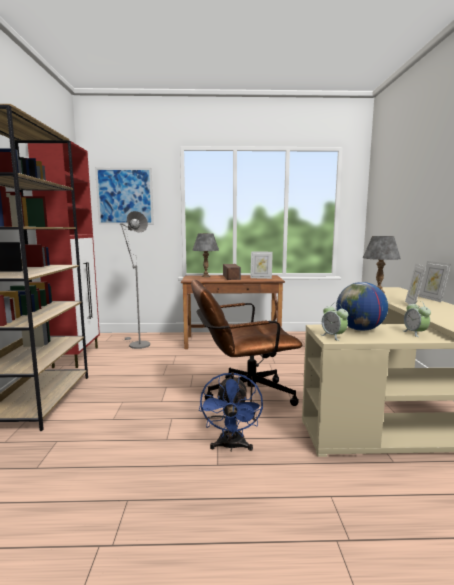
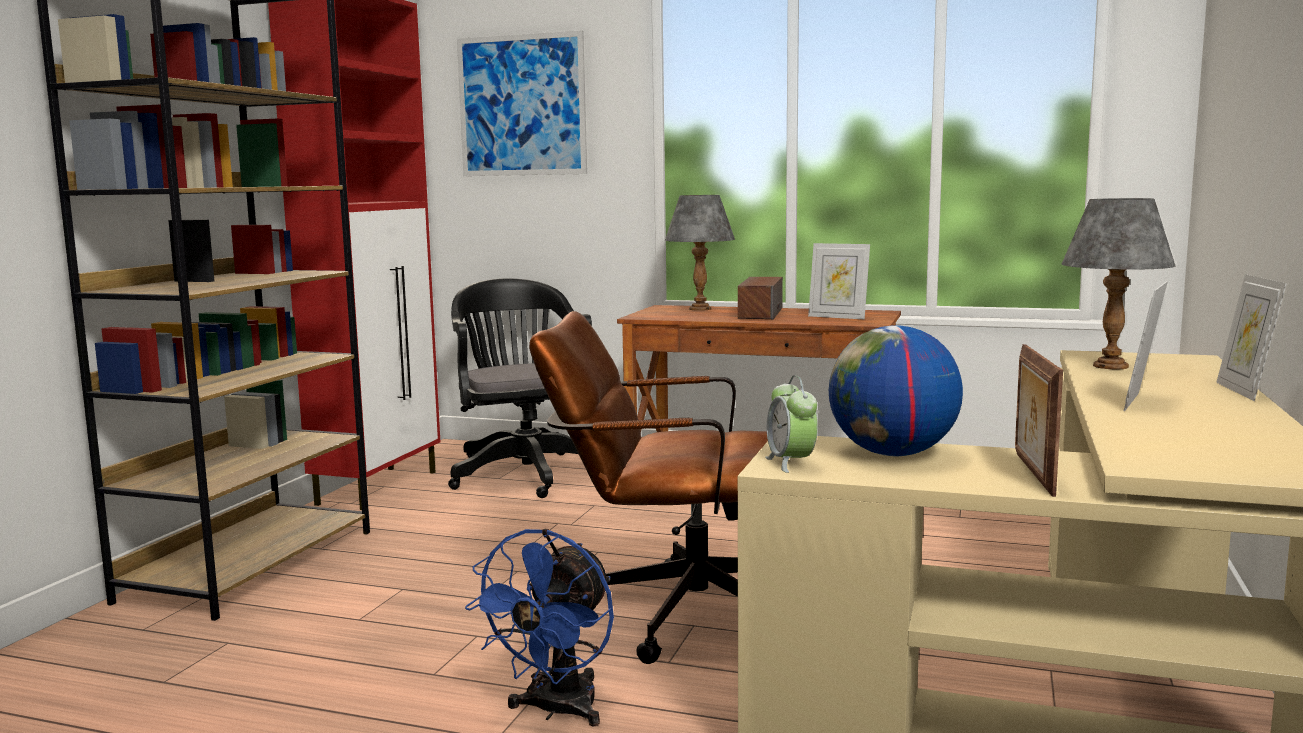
camera: 20 degrees right, 0 degrees up
grey floor lamp [120,211,150,349] -> black office chair [448,278,592,498]
alarm clock [403,301,431,337] -> picture frame [1015,344,1063,497]

